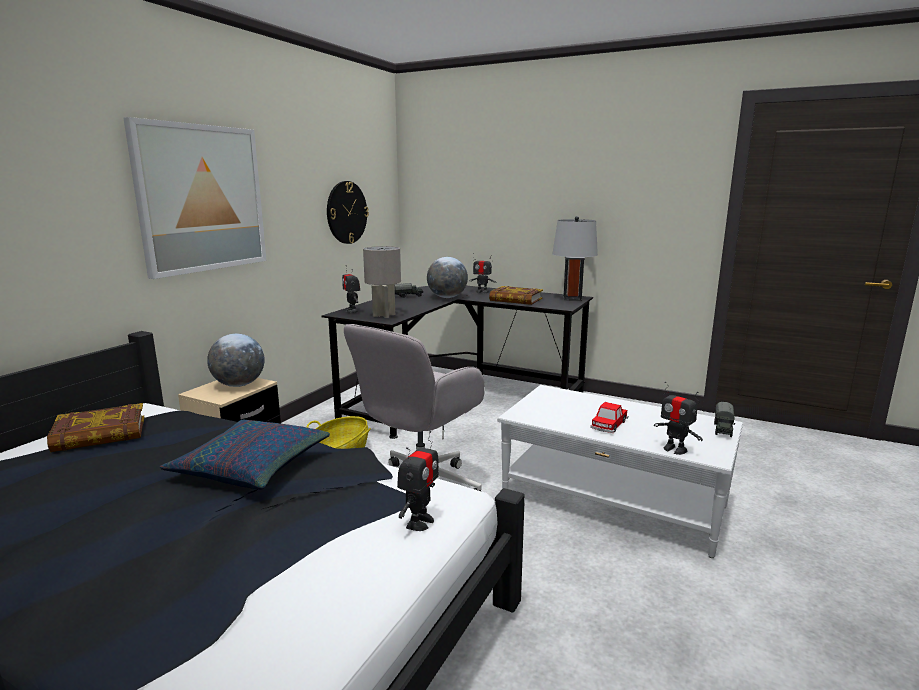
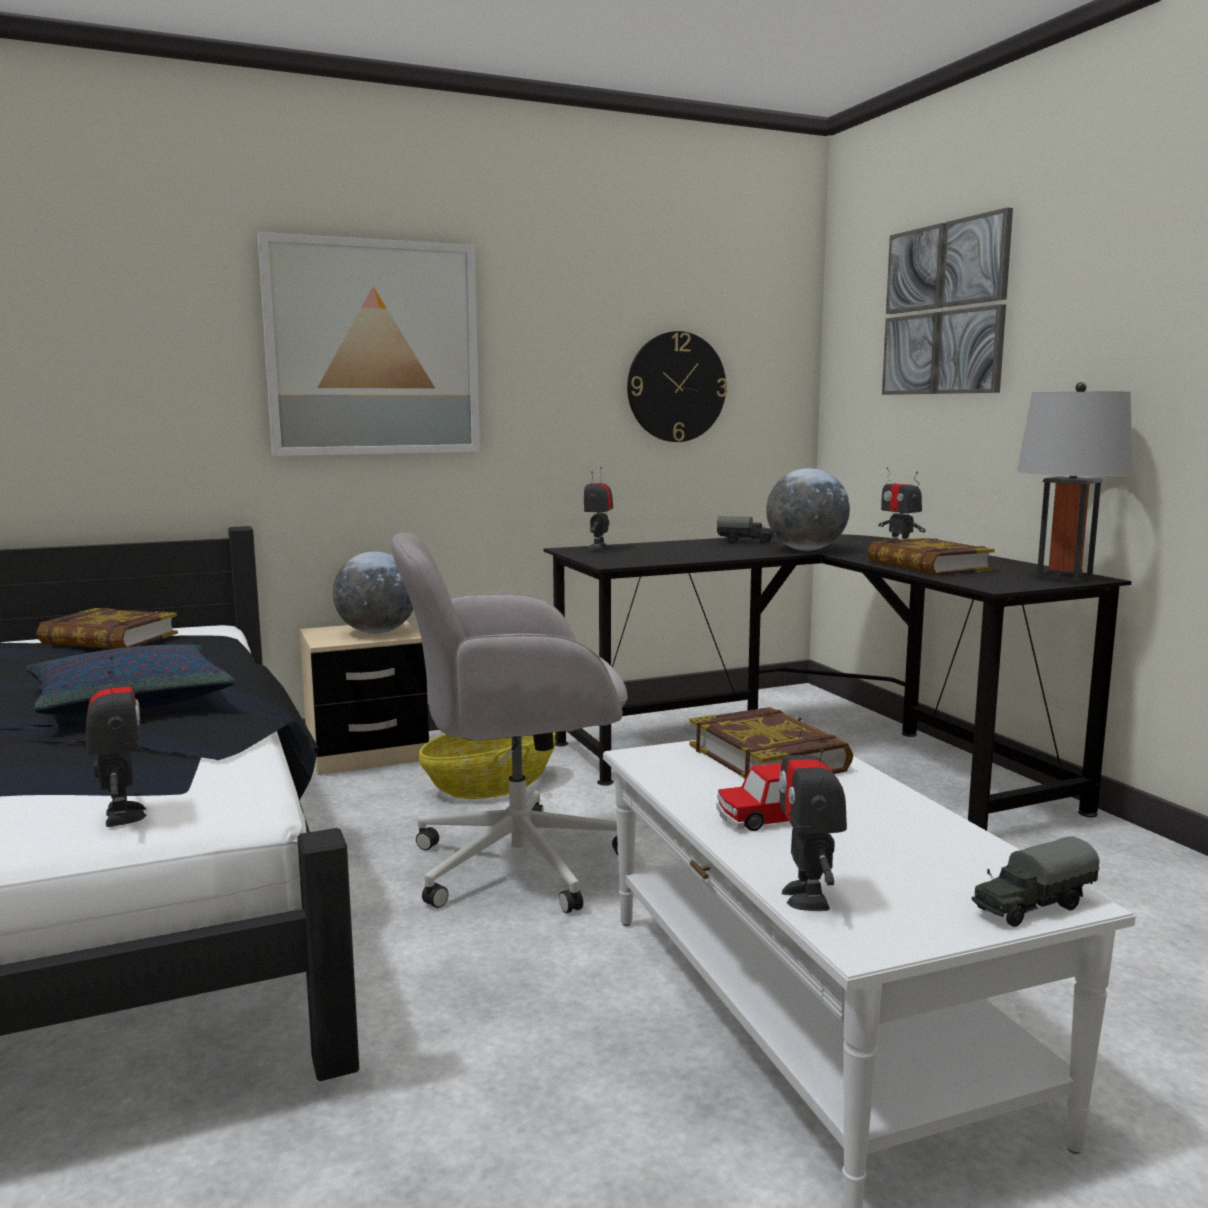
camera: 40 degrees right, 5 degrees down
grey table lamp [363,246,401,318] -> none
toy robot [397,431,439,531] -> toy robot turned 90 degrees counterclockwise [86,656,146,827]
none -> book [689,707,853,779]
none -> picture [882,208,1013,395]

